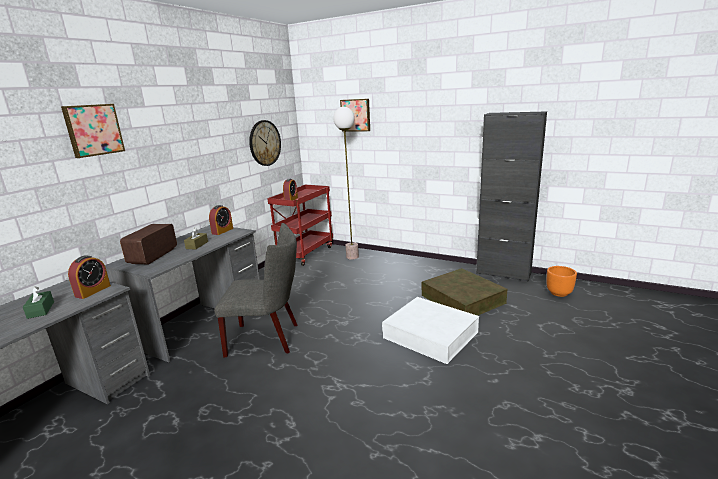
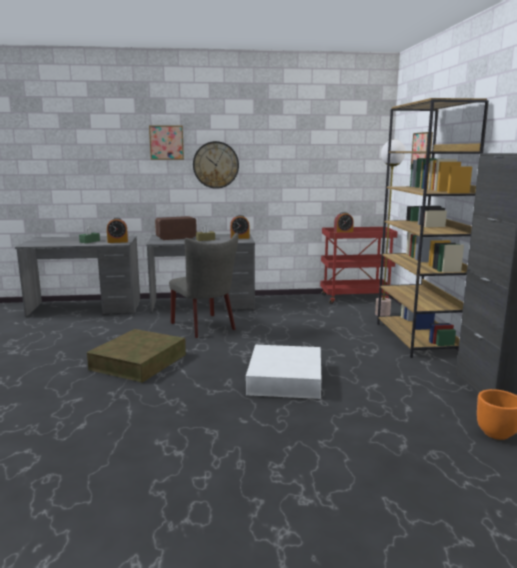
camera: 55 degrees right, 5 degrees down
wall clock [249,120,281,166] -> wall clock moved to [193,141,239,189]
brown storage box [421,268,508,316] -> brown storage box moved to [87,329,186,383]
none -> brown bookcase [377,98,489,358]

